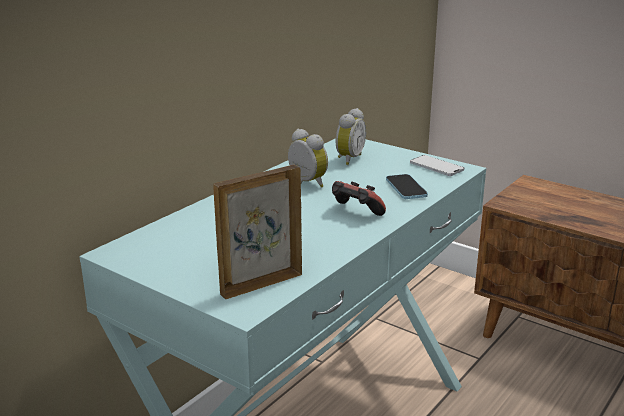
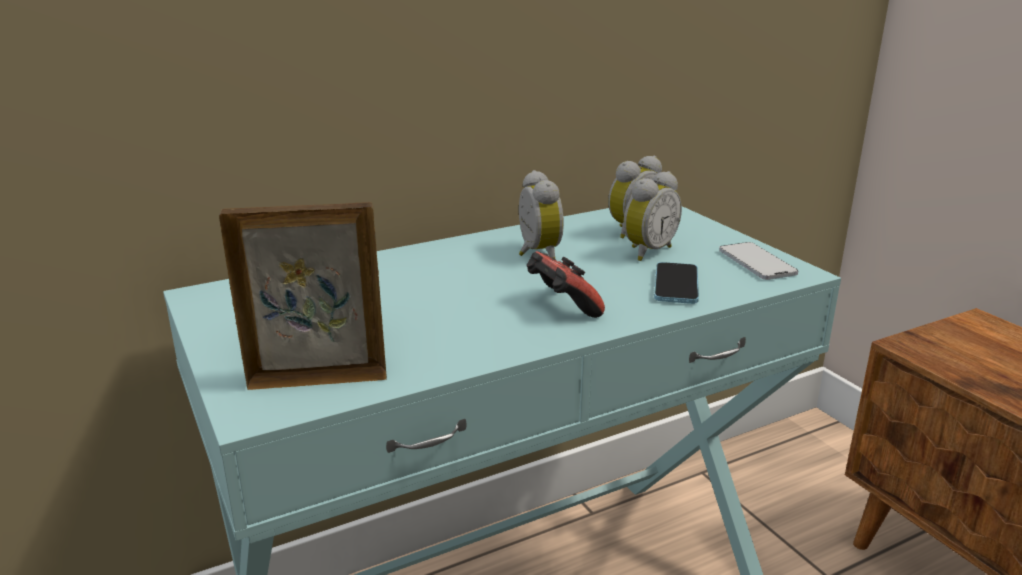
camera: 25 degrees right, 0 degrees up
none -> alarm clock [624,171,682,261]

